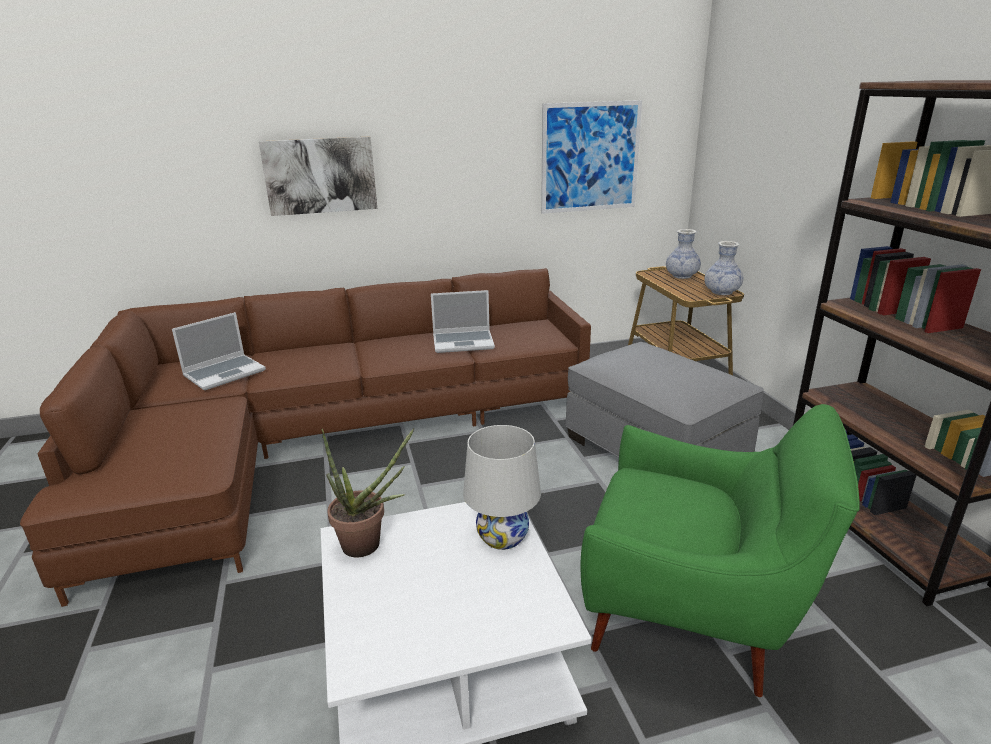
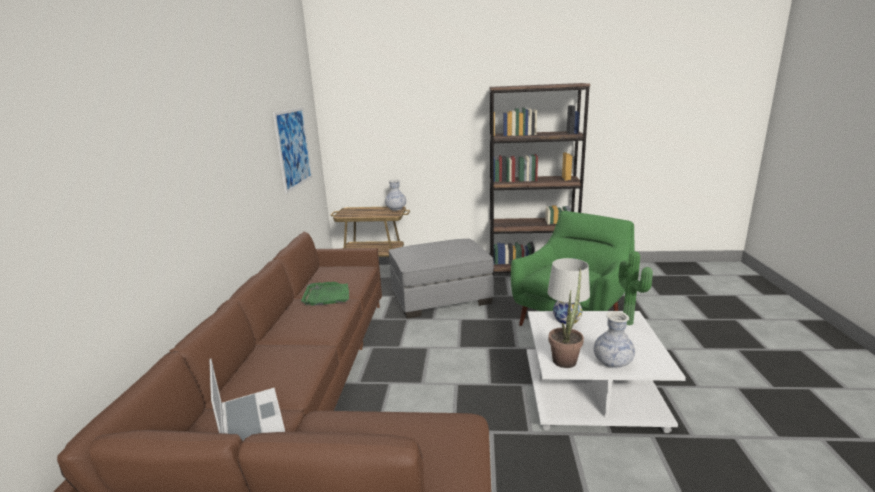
camera: 70 degrees left, 5 degrees down
picture [259,136,377,216] -> none
laptop [431,290,495,353] -> green tray [301,282,349,306]
vase [666,229,701,279] -> vase moved to [594,311,635,368]
none -> potted plant [618,251,653,325]

